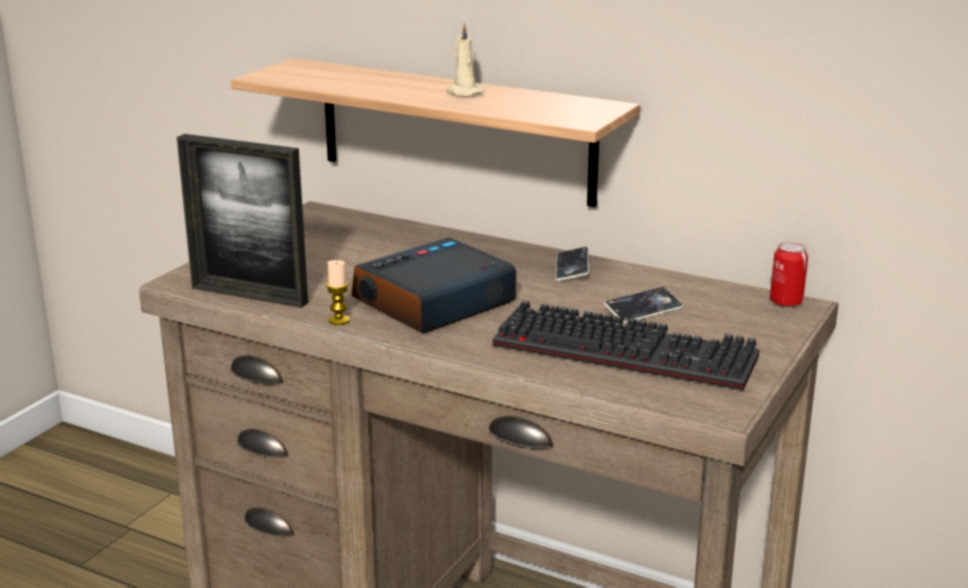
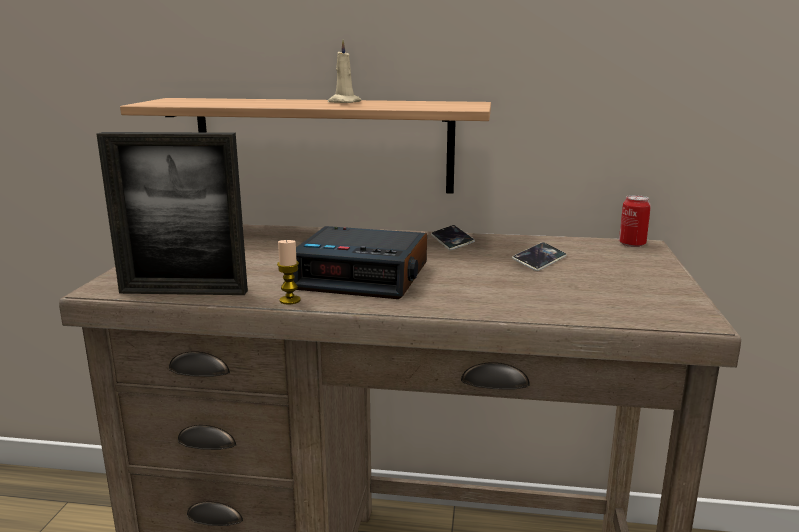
camera: 20 degrees left, 5 degrees down
alarm clock [352,237,516,333] -> alarm clock turned 105 degrees counterclockwise [293,226,427,299]
keyboard [493,301,760,391] -> none

